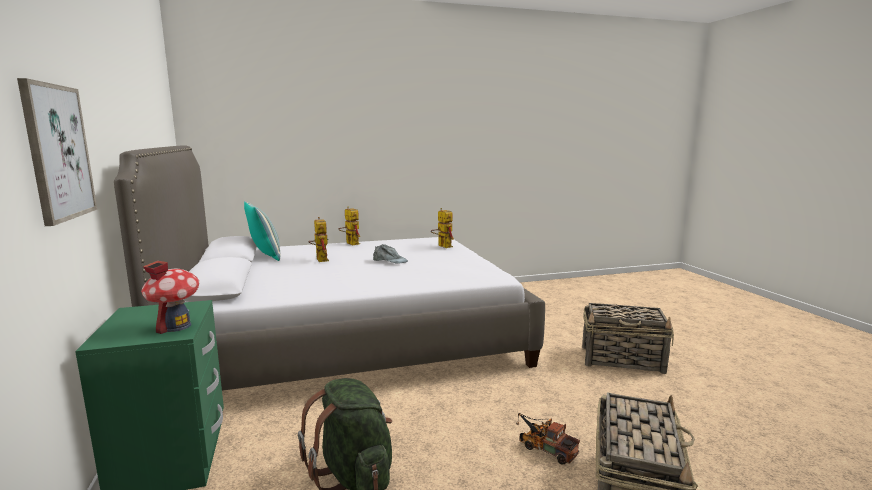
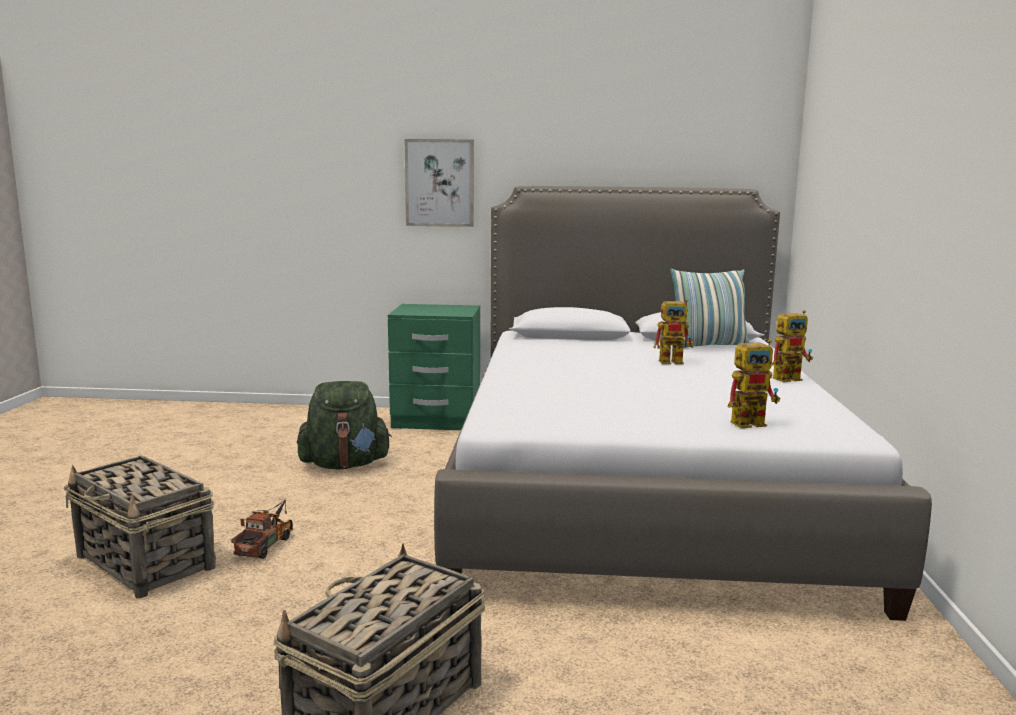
camera: 110 degrees right, 0 degrees up
toy house [141,261,199,334] -> none
grey cap [373,244,408,264] -> none
toy truck [516,413,580,465] -> toy truck turned 45 degrees counterclockwise [231,500,293,559]

